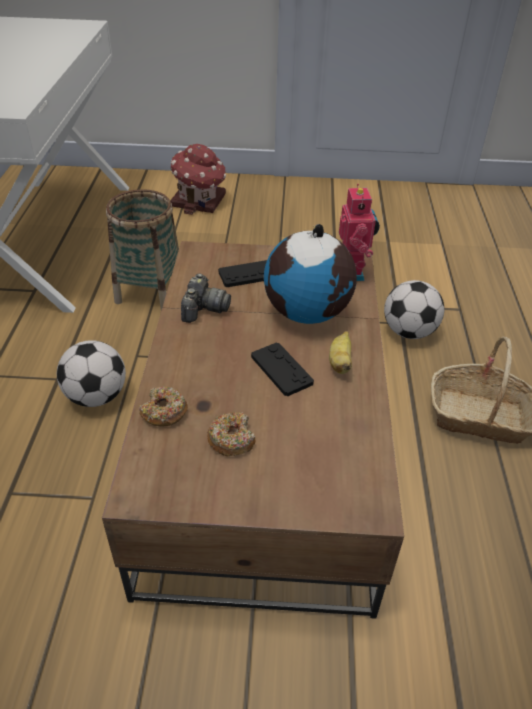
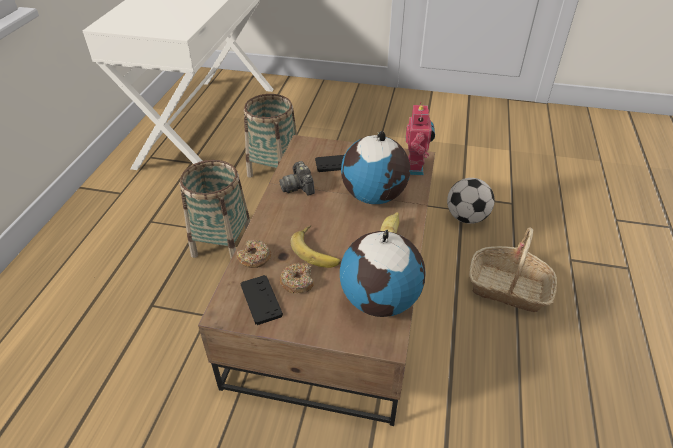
camera: 10 degrees right, 0 degrees up
football [57,340,126,407] -> basket [180,160,250,258]
toy house [171,144,226,215] -> none
camera [181,273,231,323] -> camera turned 135 degrees clockwise [279,161,315,195]
black game controller [251,342,314,397] -> black game controller moved to [240,275,283,325]
none -> banana [290,225,341,268]
none -> globe [340,230,425,317]

